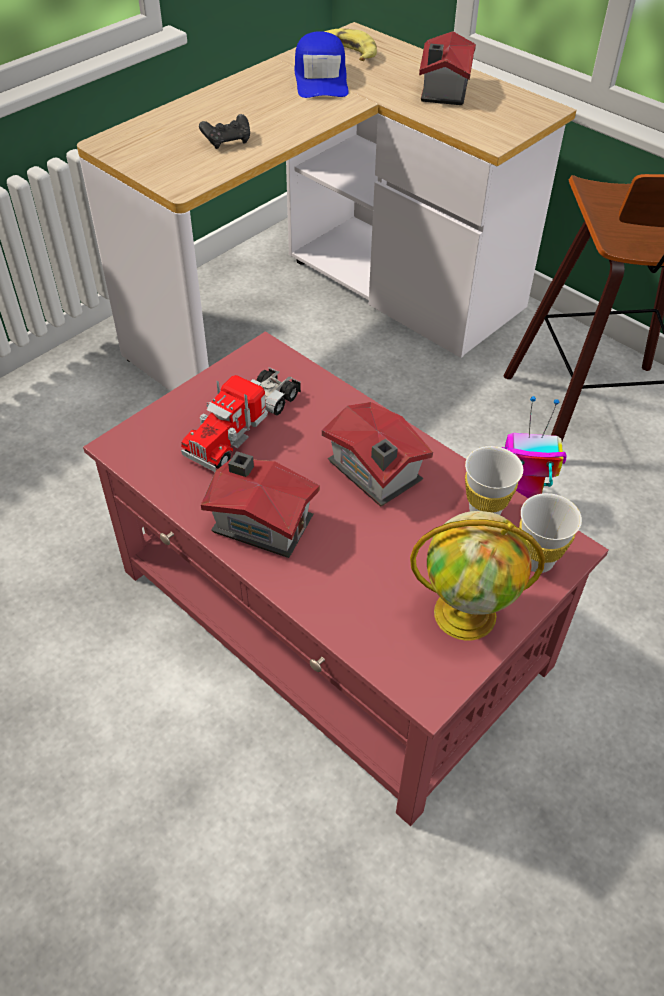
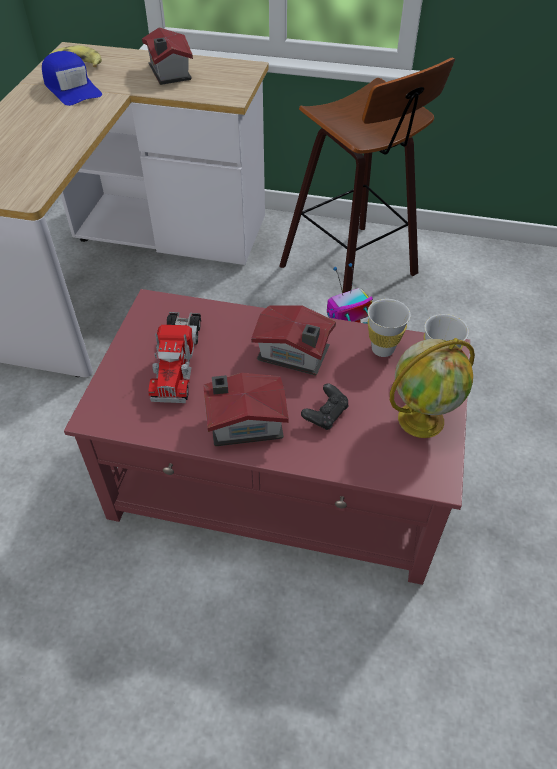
camera: 30 degrees left, 0 degrees up
black game controller [199,114,250,149] -> black game controller moved to [301,383,348,430]

